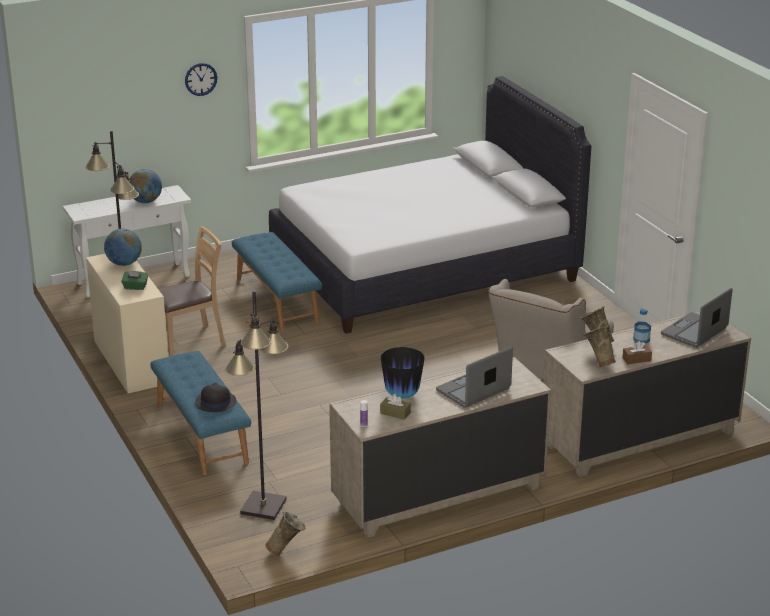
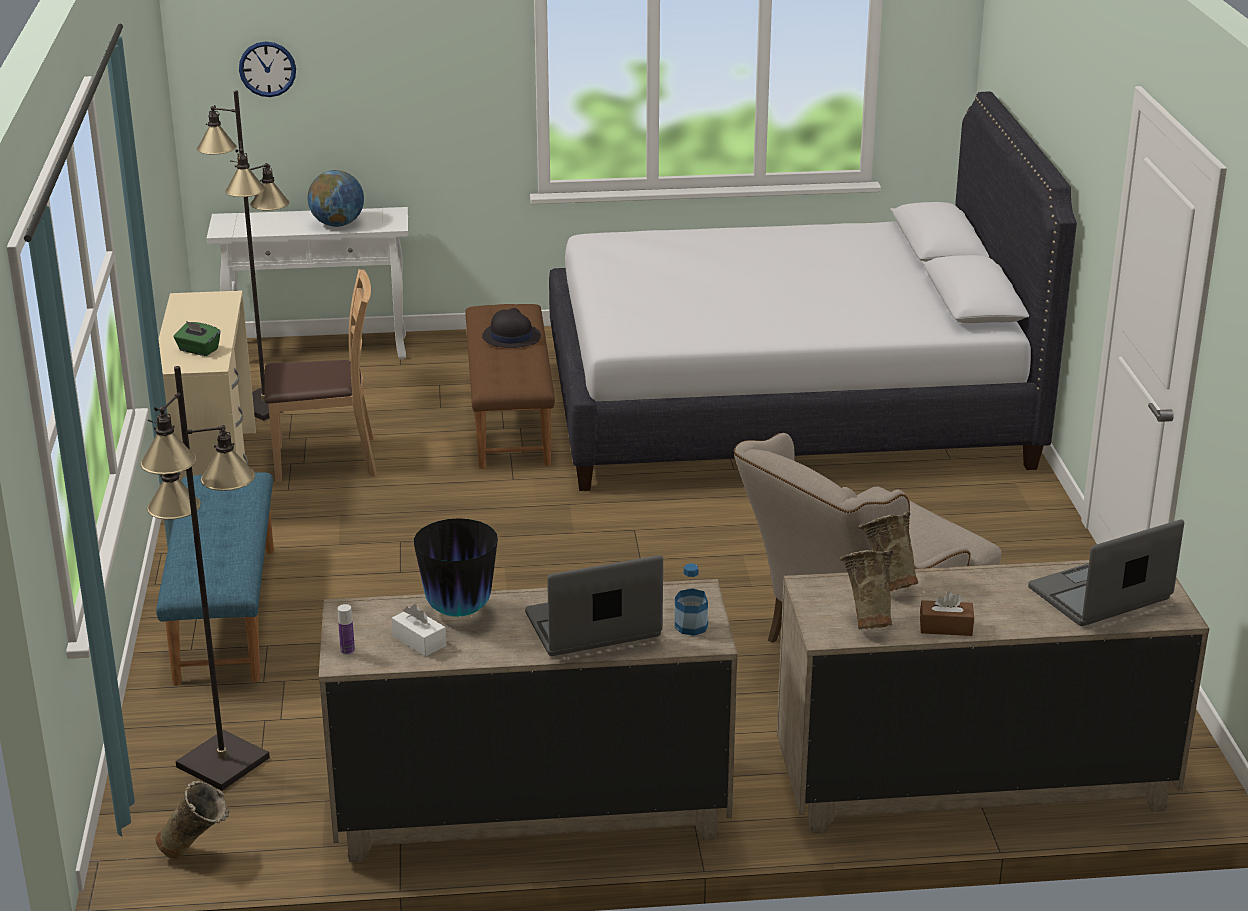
camera: 20 degrees right, 0 degrees up
globe [104,229,142,266] -> none
wall clock [185,63,217,96] -> wall clock moved to [239,41,296,97]
black hat [195,382,236,412] -> black hat moved to [482,308,541,348]
blue bench [232,232,322,331] -> brown bench [465,304,555,469]
brown tissue box [380,394,411,420] -> white tissue box [392,604,446,656]
bottle [633,309,651,344] -> bottle moved to [675,563,708,636]

